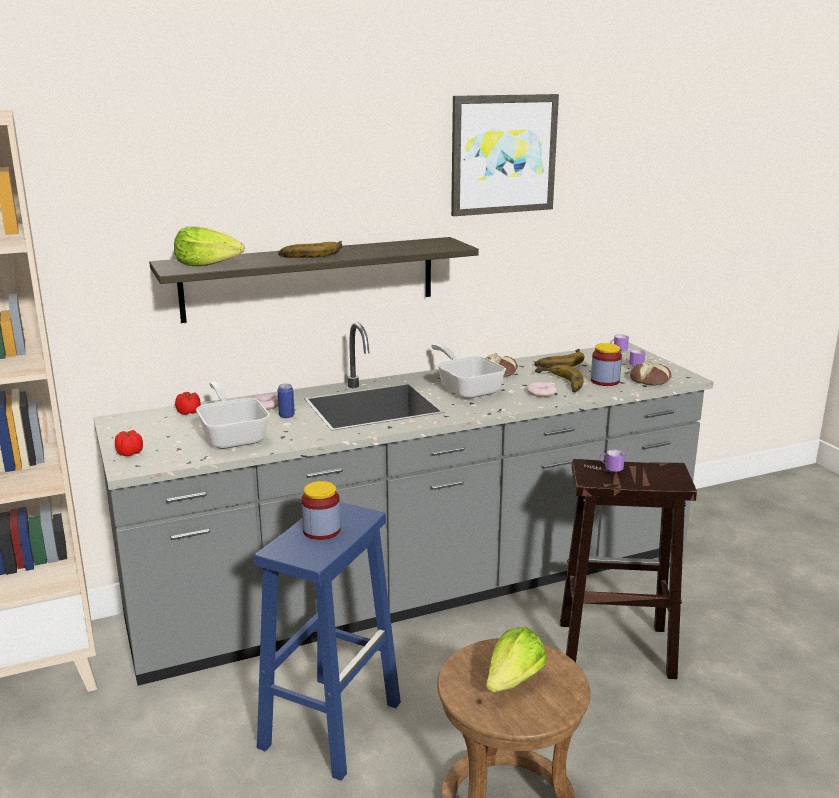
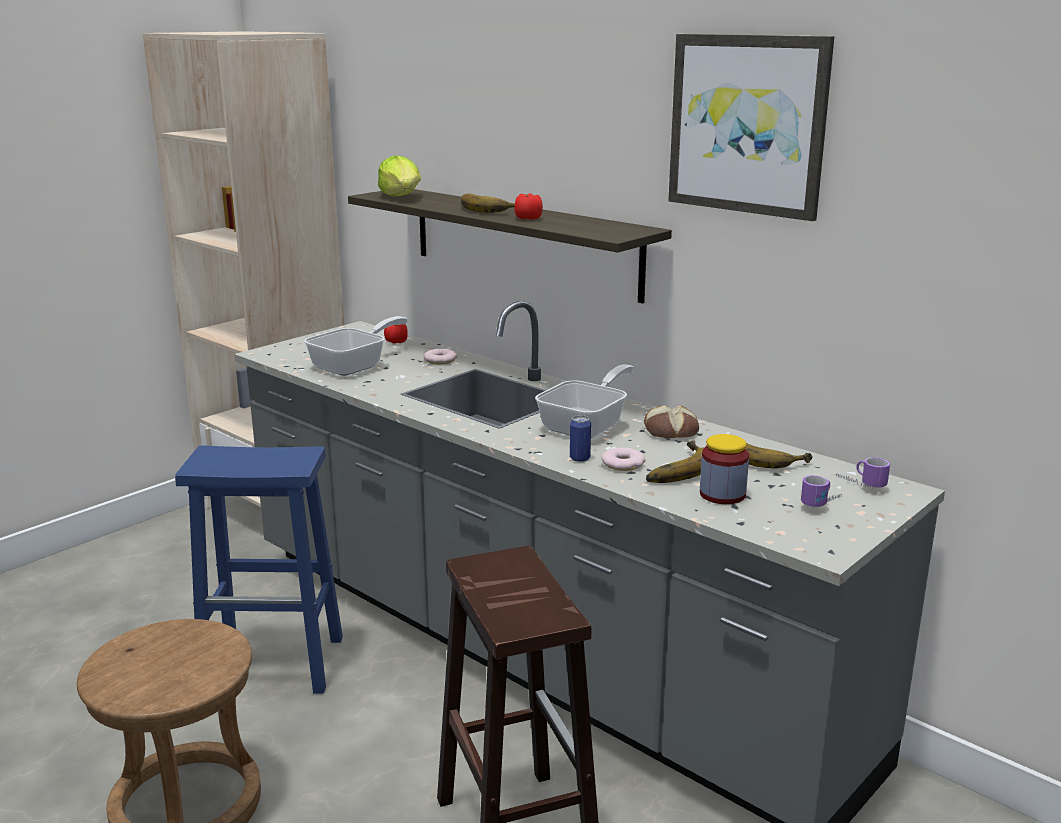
camera: 65 degrees right, 0 degrees up
tomato [115,430,143,456] -> tomato moved to [514,194,543,220]
can [277,384,295,418] -> can moved to [570,415,591,462]
jar [301,481,341,540] -> none
lettuce [486,627,547,693] -> none
mug [584,449,625,472] -> none
bread [630,361,671,386] -> none

